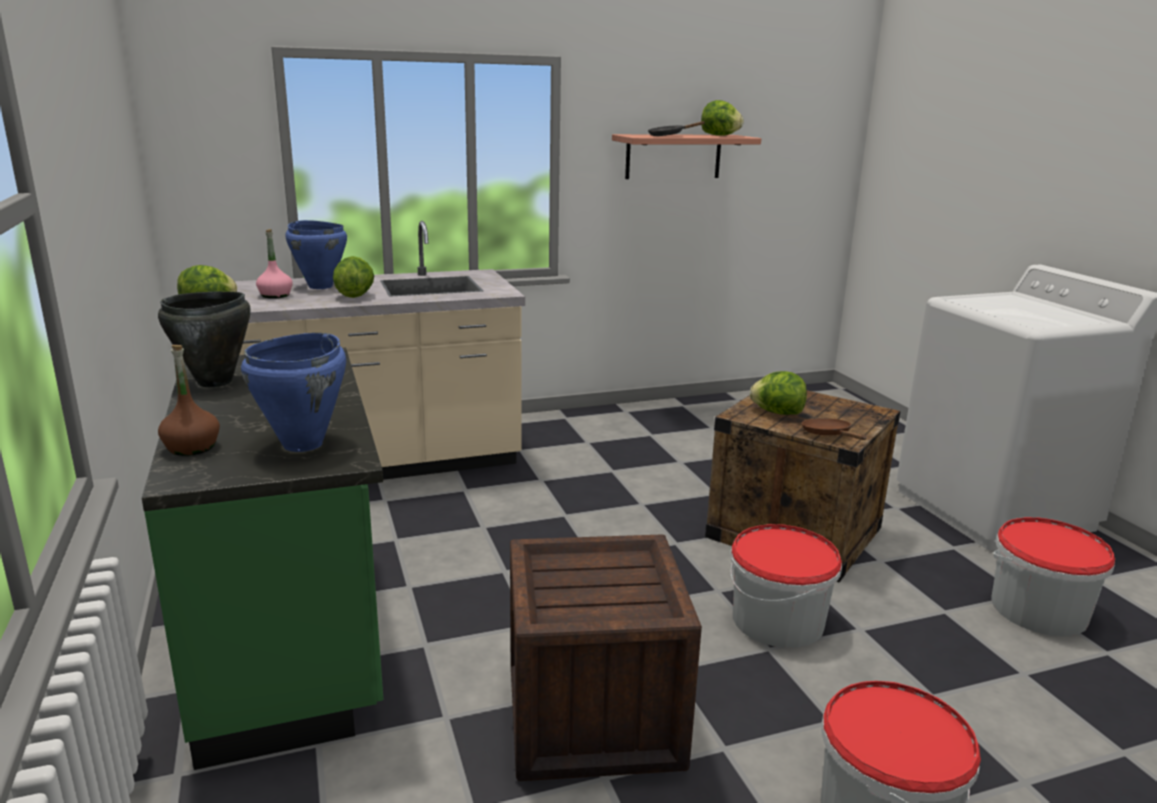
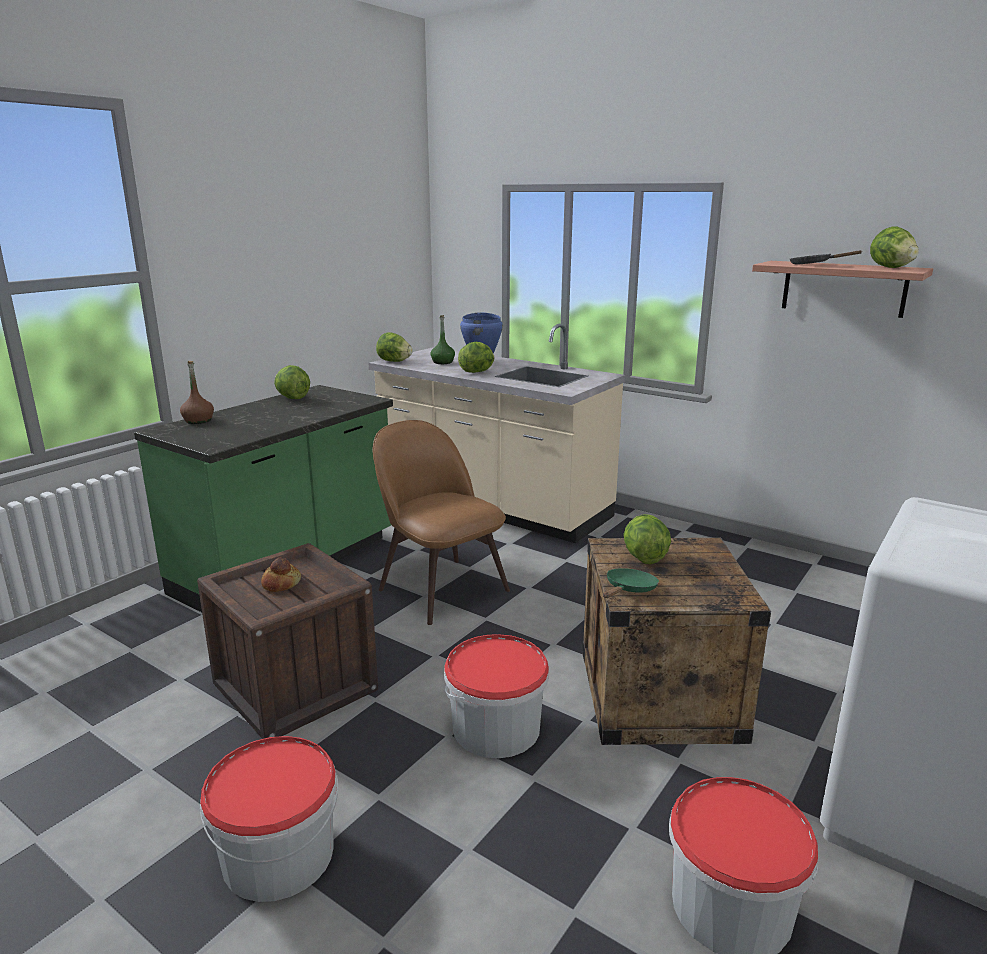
camera: 55 degrees right, 0 degrees up
black cooking pot [158,292,251,387] -> lettuce [274,365,310,399]
blue cooking pot [241,333,346,452] -> none
pink bottle [256,229,293,299] -> green bottle [431,315,455,364]
brown frying pan [802,418,867,440] -> green frying pan [603,568,659,598]
none -> bread [261,558,301,592]
none -> brown chair [373,420,510,625]

